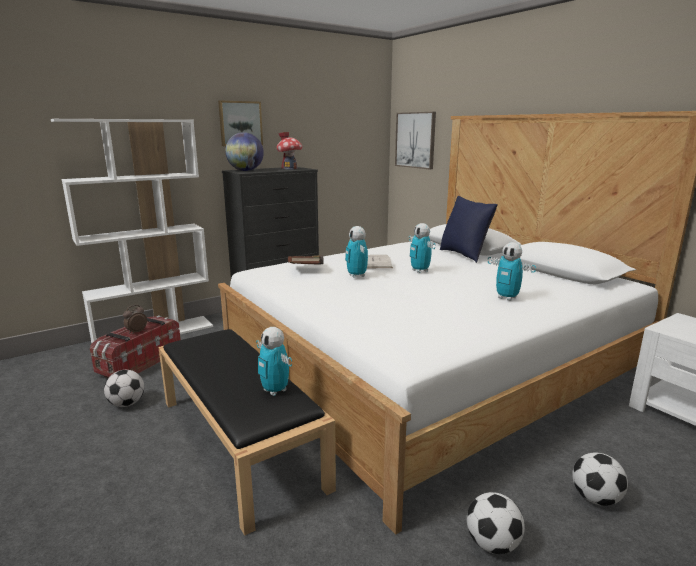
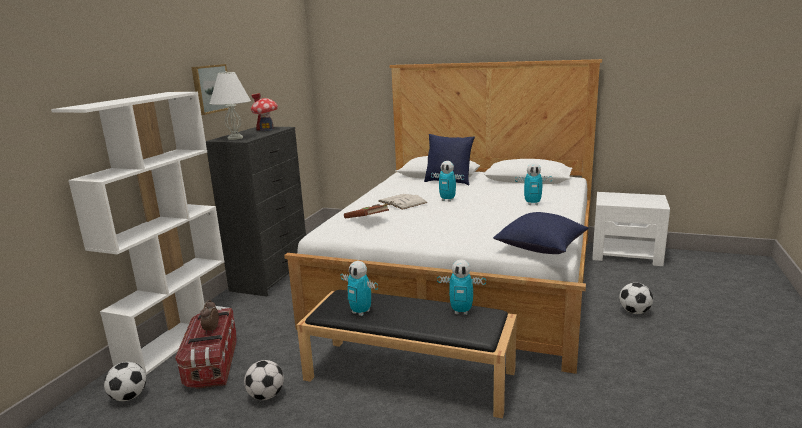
camera: 35 degrees left, 0 degrees up
globe [225,132,264,171] -> white table lamp [209,71,251,140]
toy robot [345,226,368,278] -> toy robot moved to [341,261,378,316]
picture [395,112,436,169] -> none
football [467,492,525,554] -> football moved to [104,362,146,401]
none -> blue pillow [493,212,588,254]

